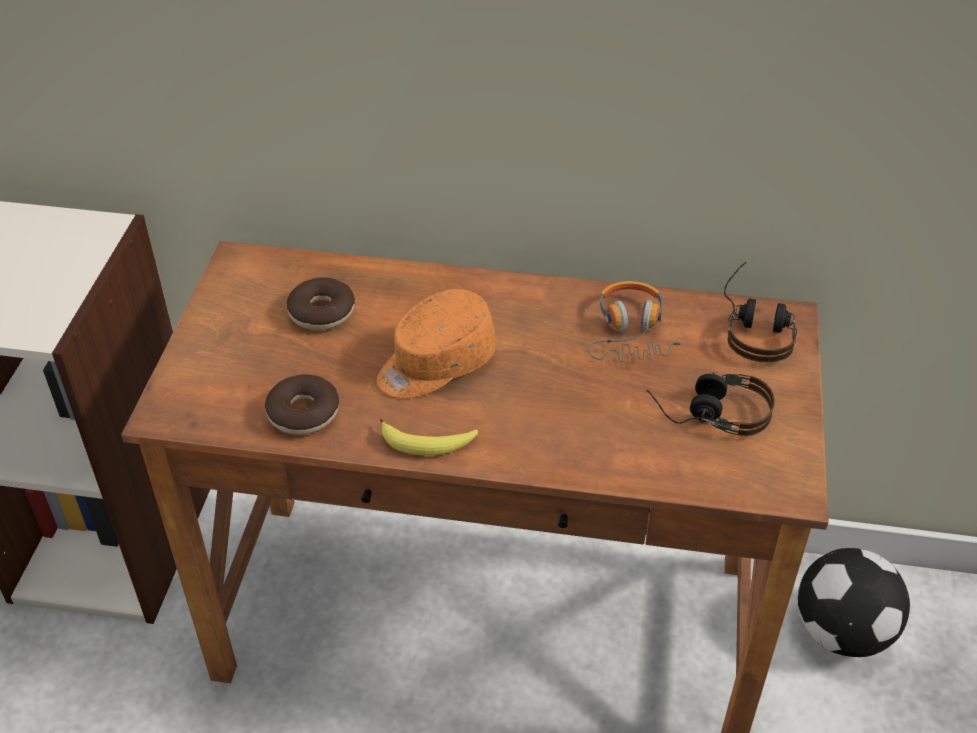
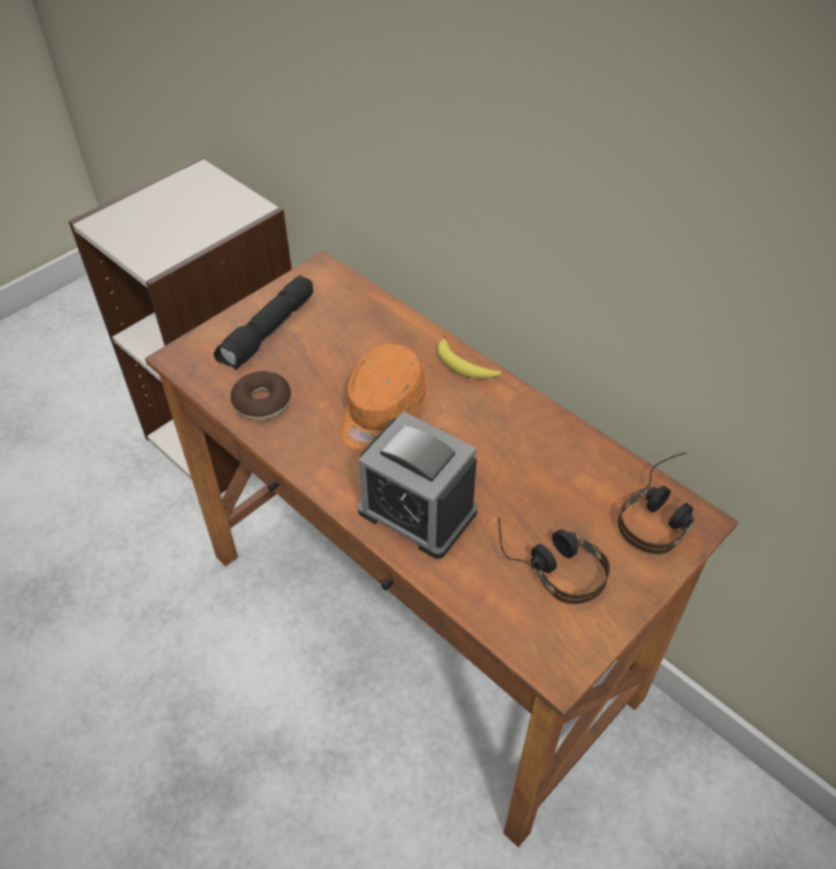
camera: 35 degrees right, 5 degrees up
donut [287,277,355,330] -> none
orange cap [377,289,496,398] -> orange cap turned 60 degrees counterclockwise [341,344,426,451]
banana [380,418,478,456] -> banana moved to [437,335,501,378]
headphones [588,281,686,362] -> none
football [798,548,910,657] -> none
none -> black flashlight [214,275,313,370]
none -> alarm clock [358,411,477,559]

